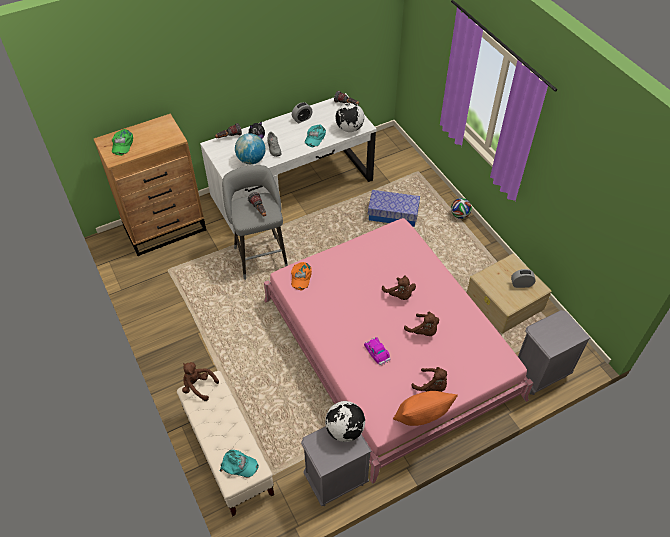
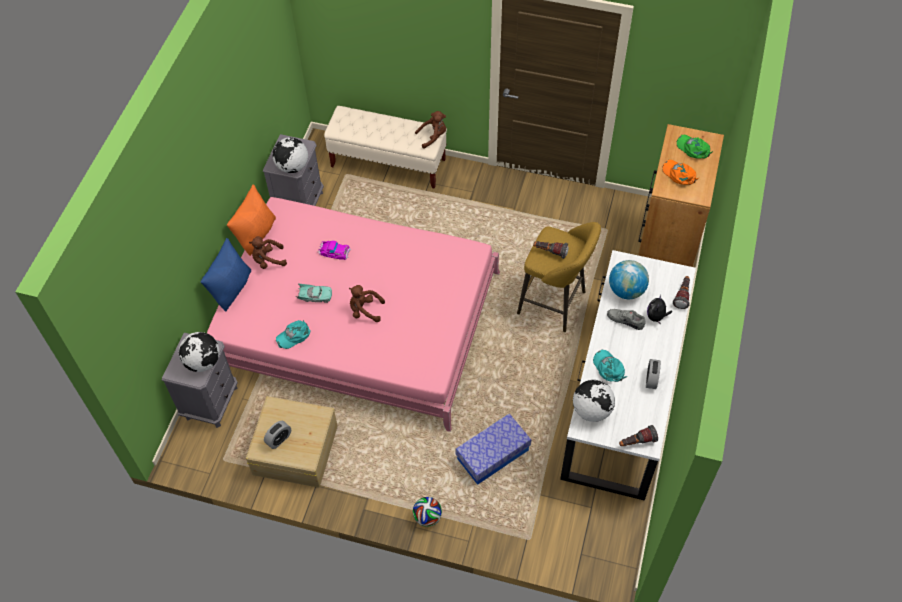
camera: 135 degrees right, 5 degrees up
turquoise cap [219,450,259,477] -> turquoise cap moved to [276,320,311,349]
grey stool [222,165,288,280] -> yellow stool [517,222,601,332]
orange cap [291,262,312,290] -> orange cap moved to [663,160,699,185]
brown plush toy [404,312,439,336] -> turquoise toy car [296,284,332,303]
none -> globe [178,332,219,372]
none -> blue pillow [201,238,251,312]

